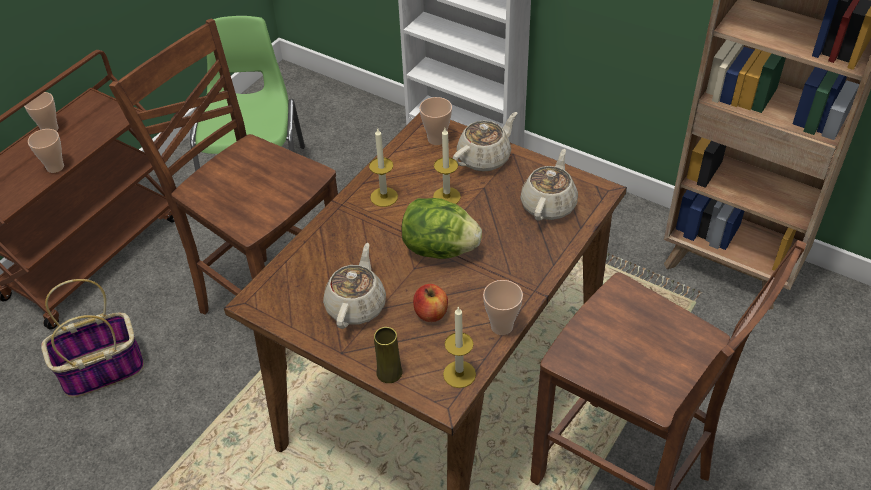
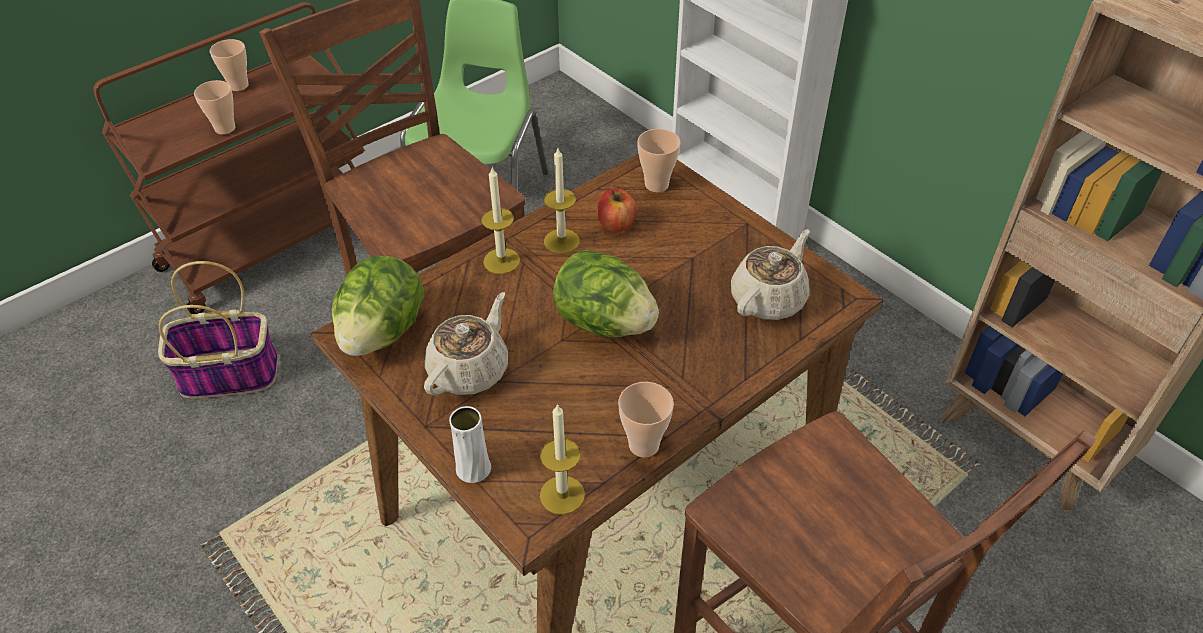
camera: 15 degrees right, 0 degrees up
yellow vase [374,327,402,383] -> white vase [449,406,491,483]
apple [413,284,448,322] -> apple moved to [597,188,637,232]
candle [433,128,461,204] -> candle moved to [481,168,520,274]
beige teapot [453,112,518,172] -> none
none -> lettuce [332,256,424,356]

